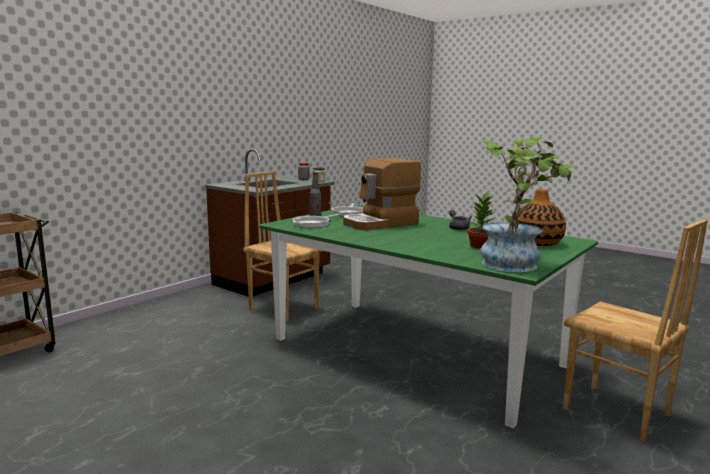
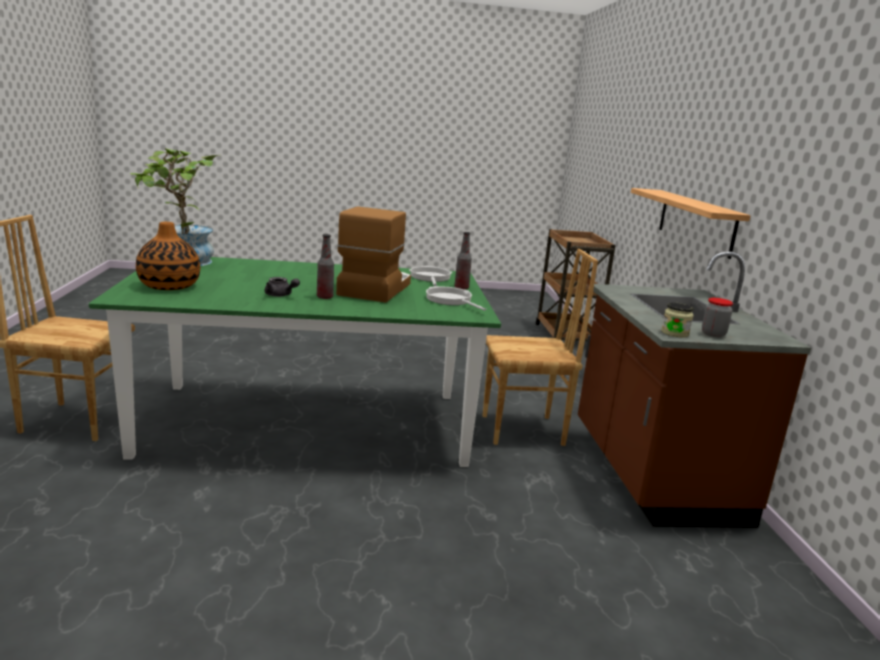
camera: 135 degrees right, 5 degrees up
potted plant [467,191,495,249] -> none
none -> bottle [317,234,334,299]
none -> shelf [631,188,751,259]

